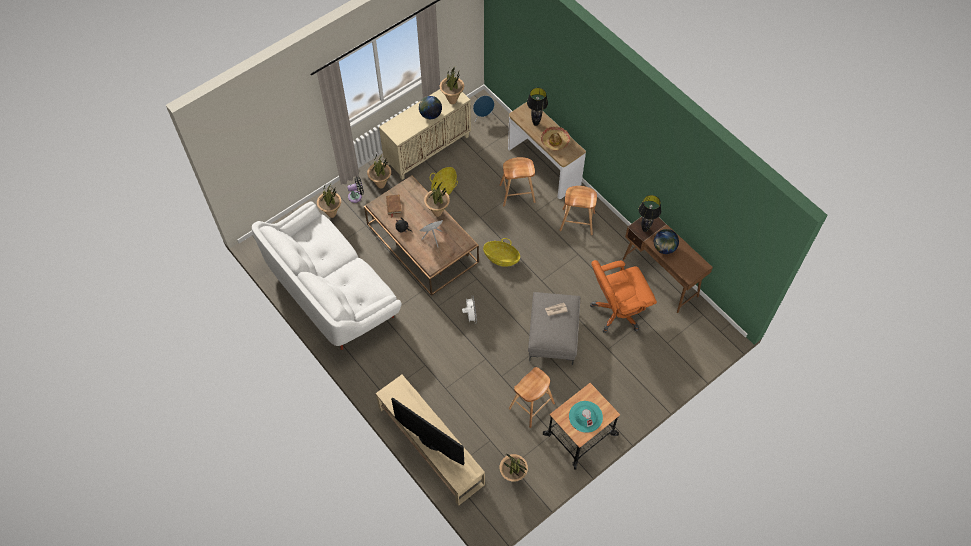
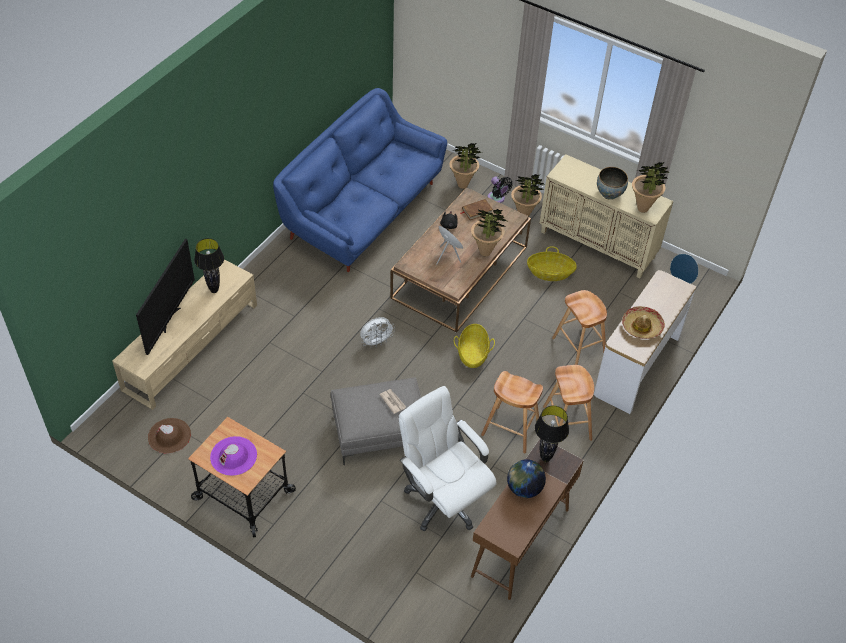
camera: 70 degrees right, 10 degrees down
white sofa [252,201,402,350] -> blue sofa [273,88,447,272]
globe [419,96,442,119] -> bowl [597,167,628,200]
potted plant [499,453,528,482] -> brown hat [148,418,191,454]
brown stool [509,367,555,428] -> brown stool moved to [481,371,543,453]
black table lamp [527,88,548,126] -> black table lamp moved to [194,238,224,293]
turquoise hat [569,401,603,433] -> purple hat [210,436,257,476]
orange office chair [590,260,657,333] -> white office chair [398,386,497,531]

